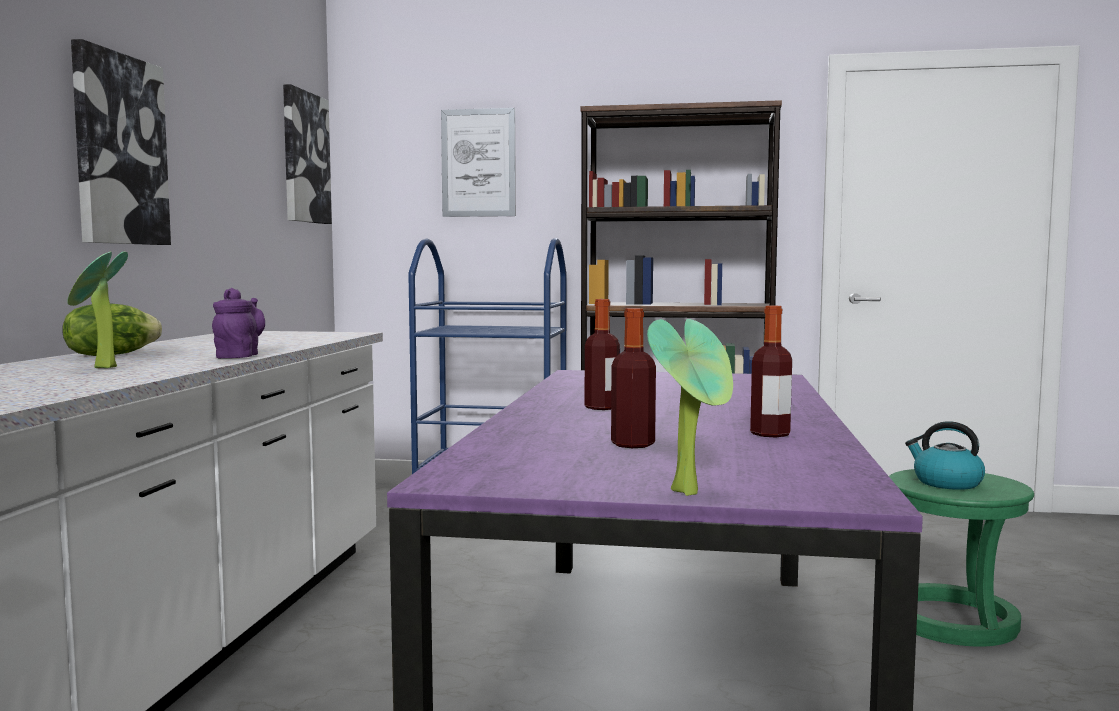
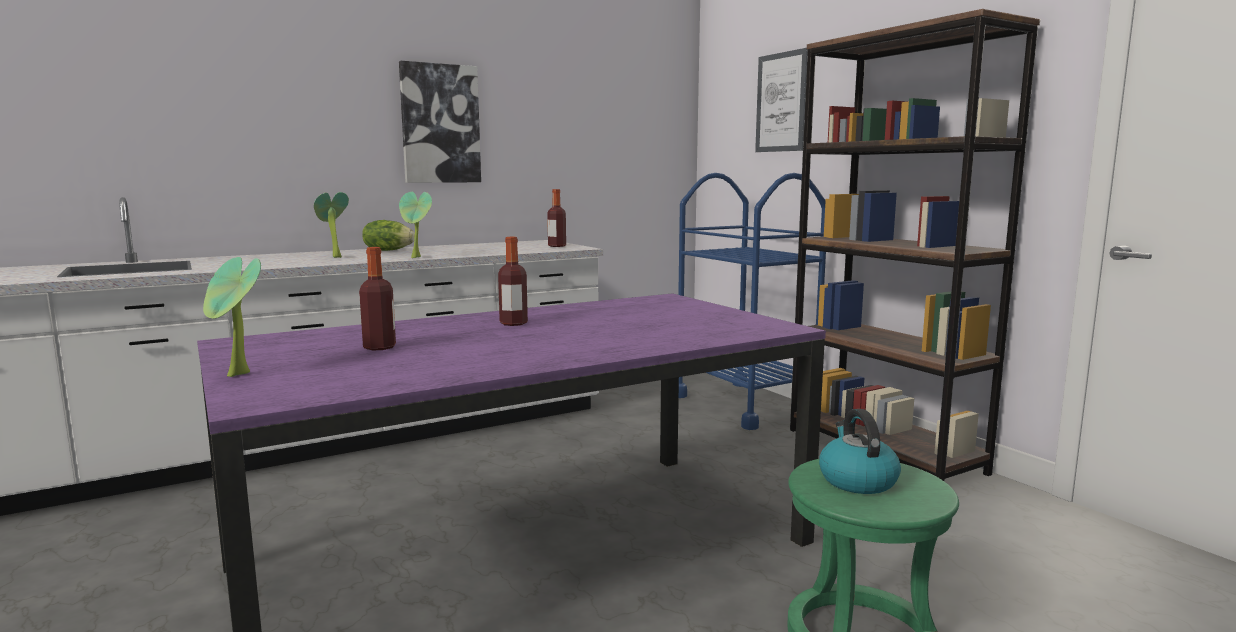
camera: 50 degrees right, 5 degrees up
purple teapot [212,288,265,358] -> potted plant [399,192,432,258]
picture [283,84,332,224] -> none
bottle [750,306,792,437] -> bottle moved to [547,189,566,247]

